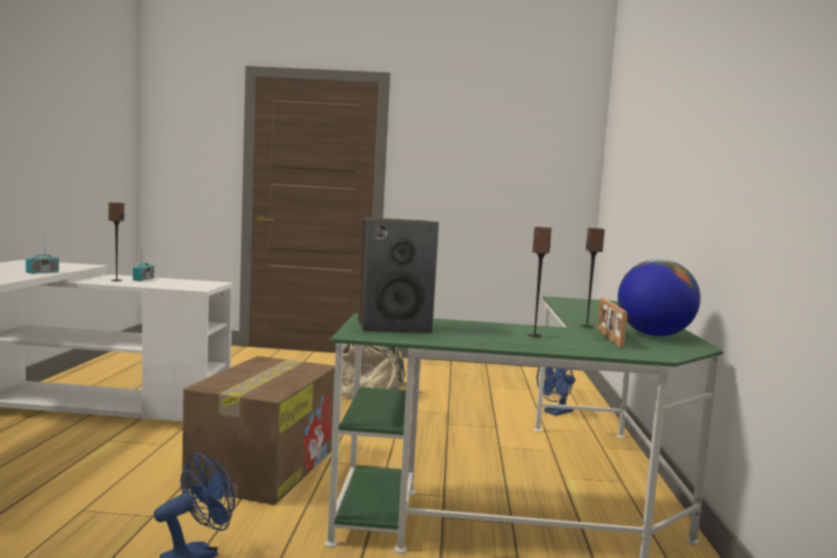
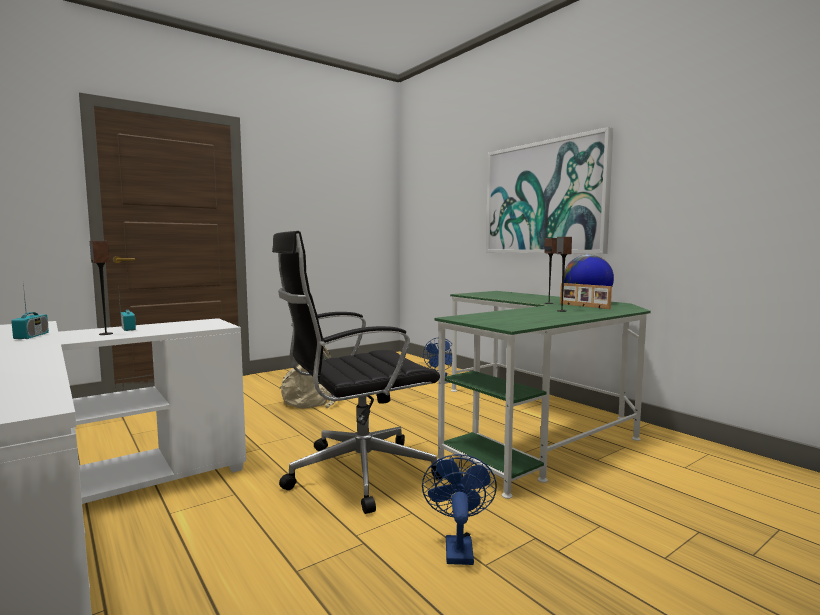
camera: 40 degrees left, 0 degrees up
cardboard box [182,356,335,505] -> black office chair [272,231,442,514]
speaker [358,217,439,332] -> none
none -> picture [486,127,613,254]

